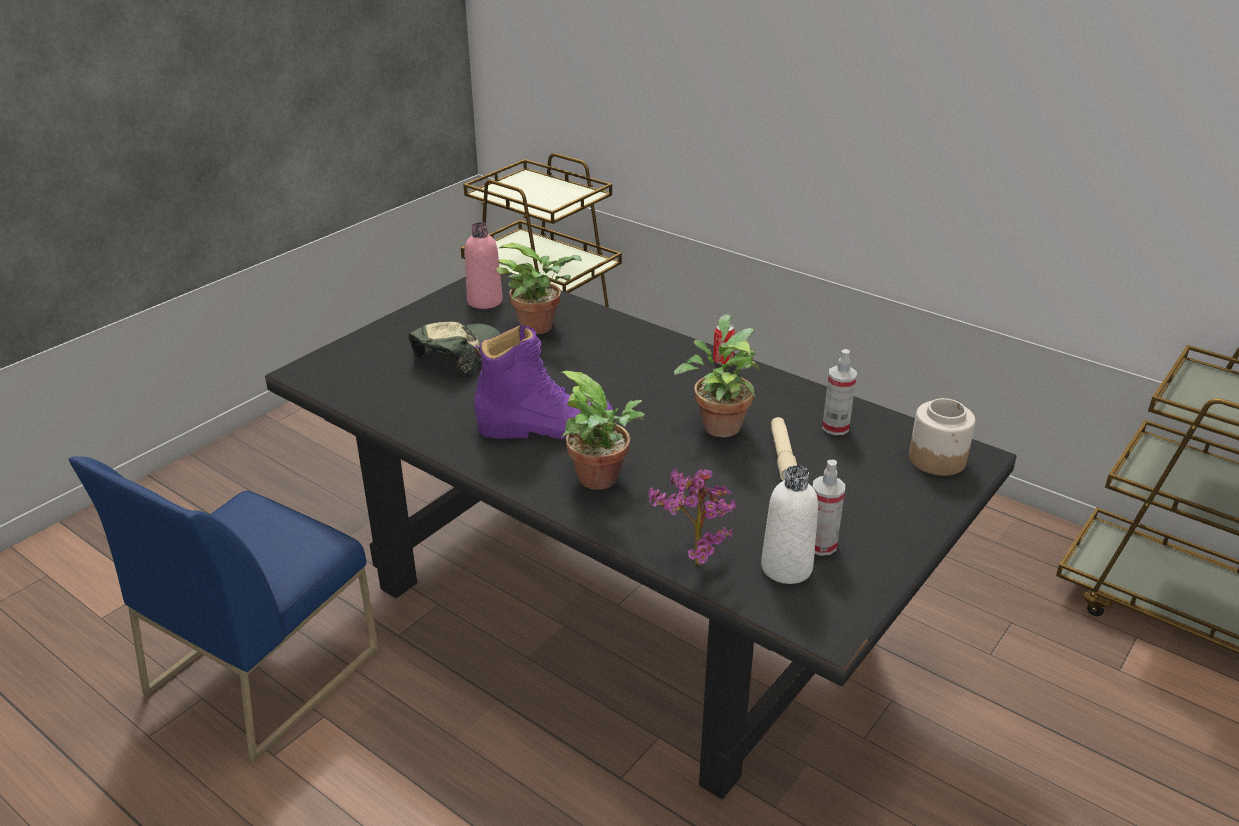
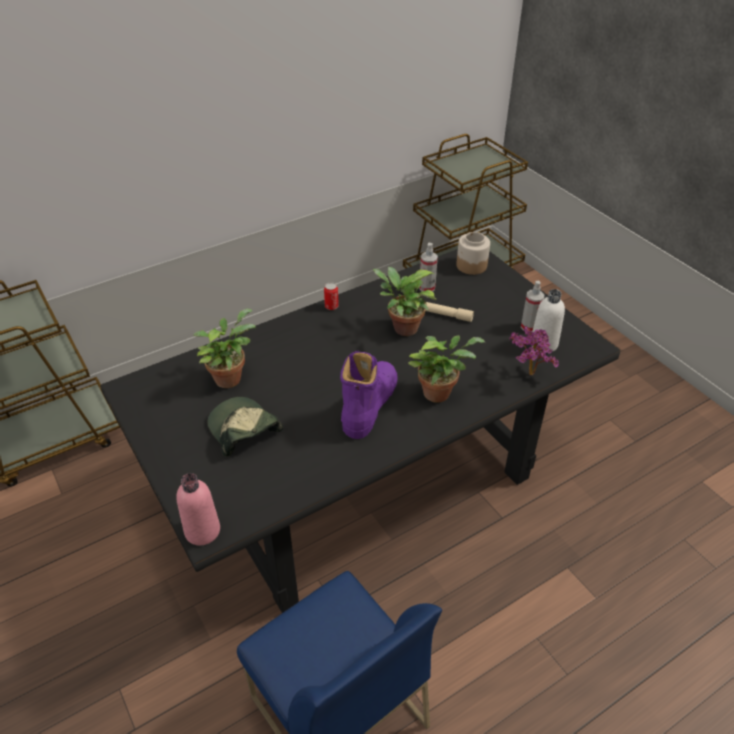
camera: 70 degrees left, 10 degrees up
pink bottle [465,222,503,309] -> pink bottle moved to [176,473,220,545]

